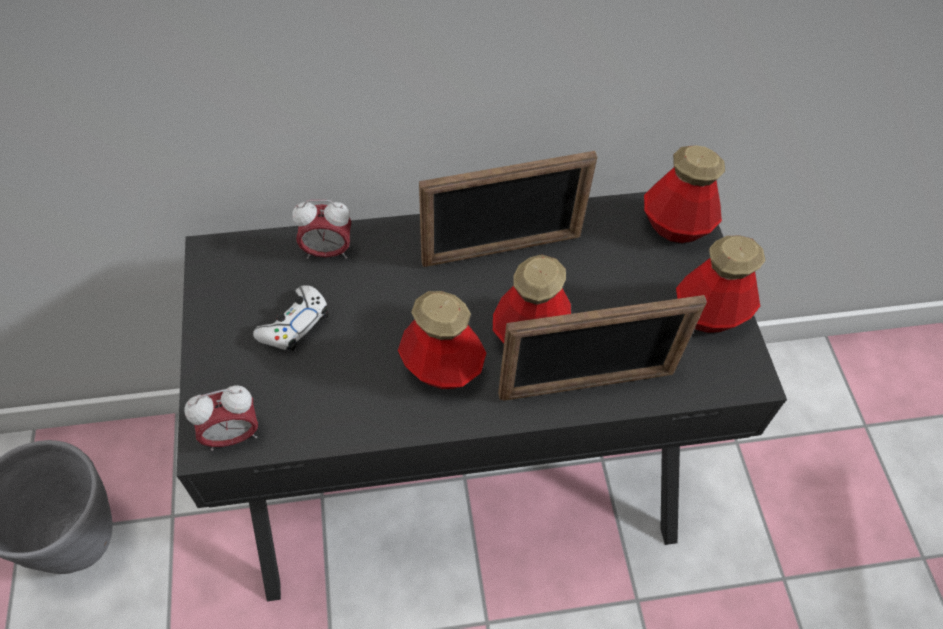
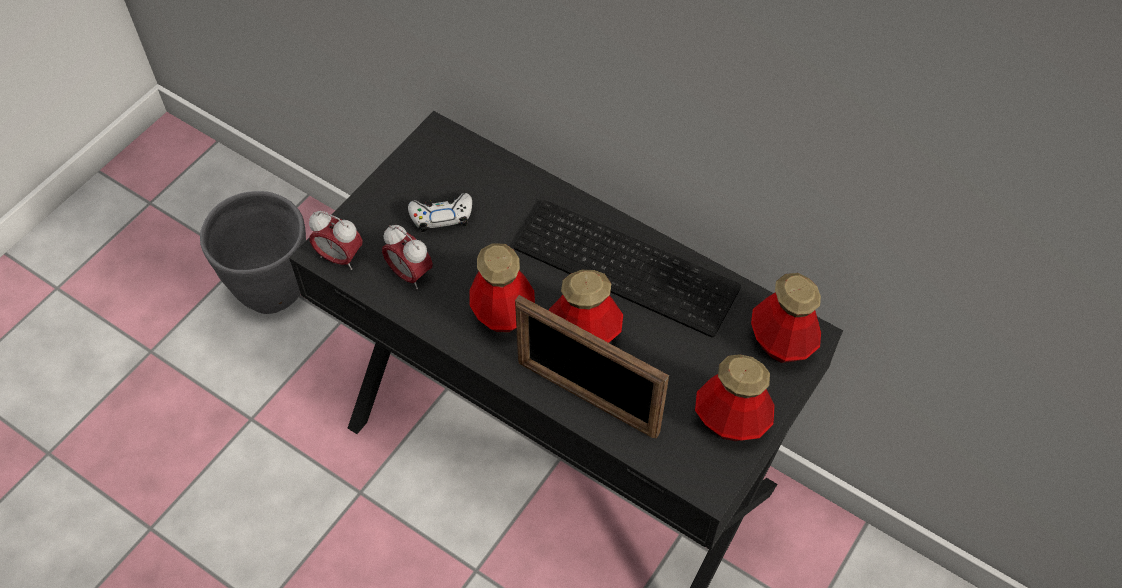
camera: 45 degrees right, 0 degrees up
alarm clock [292,200,351,259] -> alarm clock moved to [382,225,433,289]
picture frame [419,151,598,267] -> keyboard [514,200,741,337]

